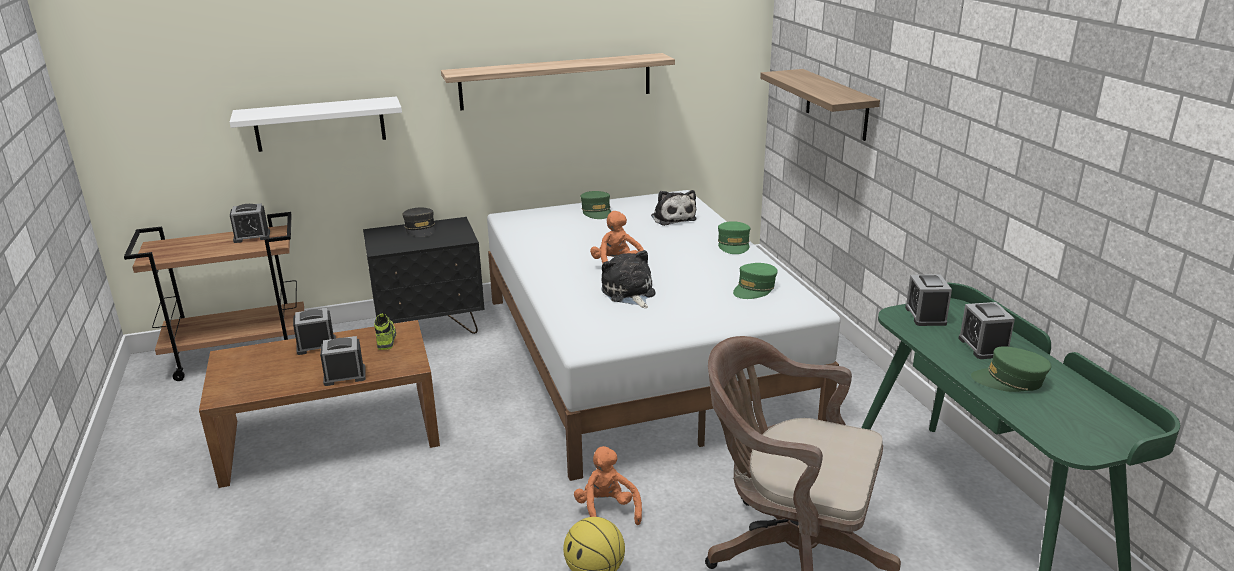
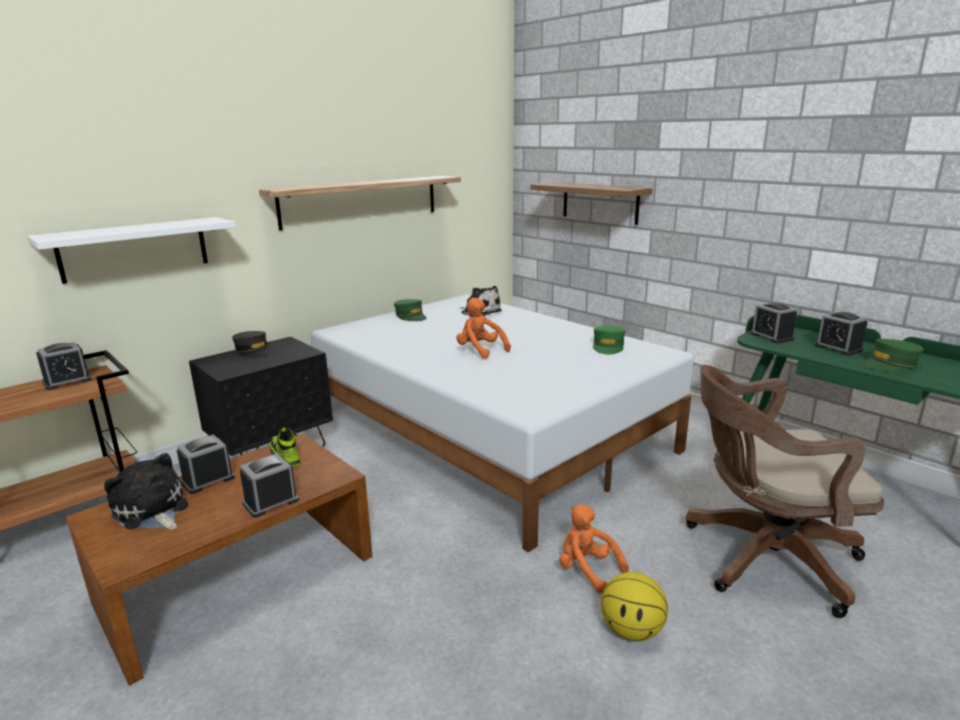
camera: 25 degrees left, 5 degrees down
plush toy [601,250,656,308] -> plush toy moved to [104,453,188,529]
green cap [718,221,750,254] -> none

